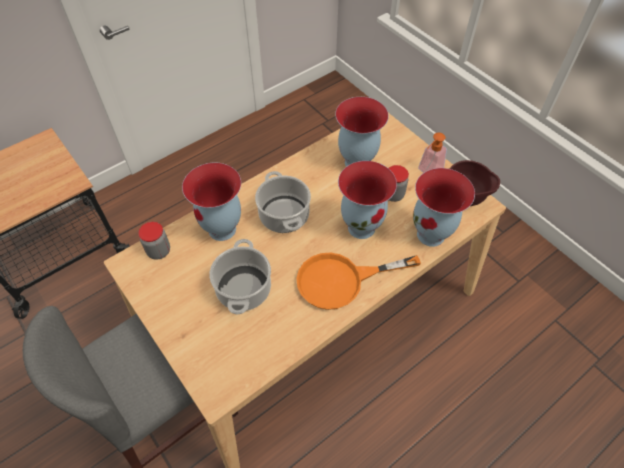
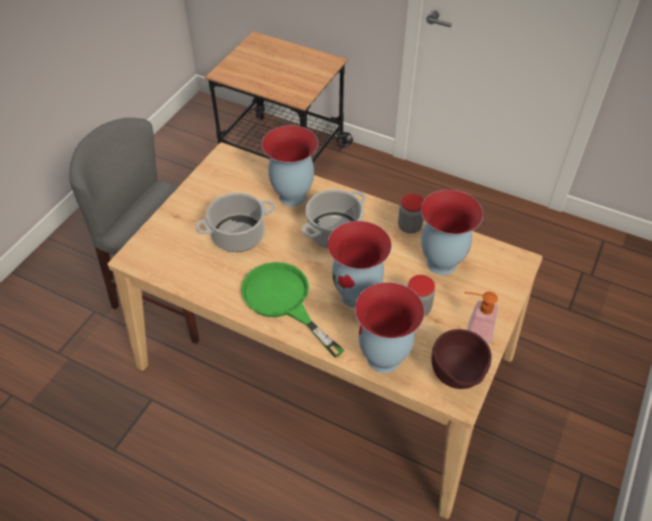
camera: 65 degrees right, 5 degrees down
jar [138,222,170,260] -> jar moved to [398,194,424,234]
orange frying pan [296,252,421,310] -> green frying pan [241,262,345,358]

